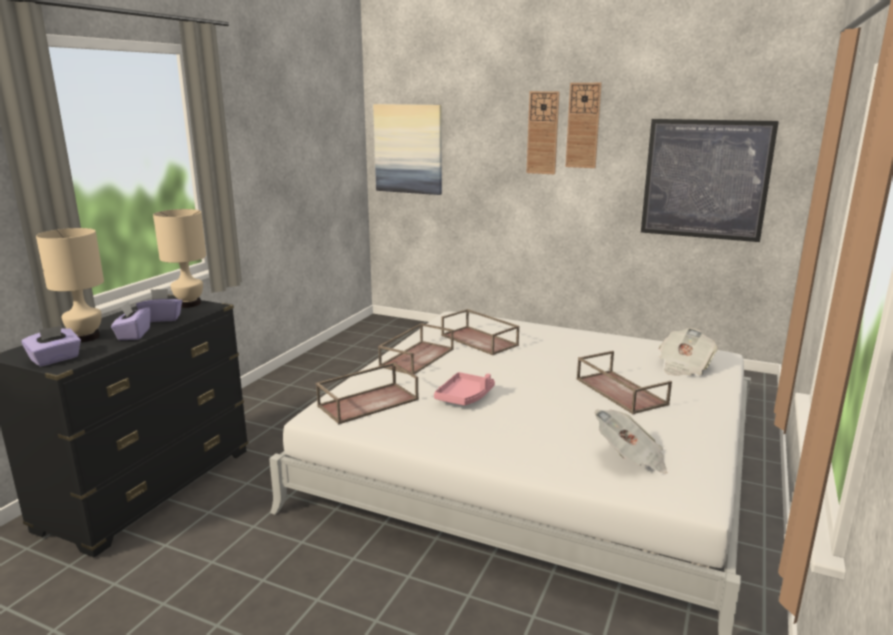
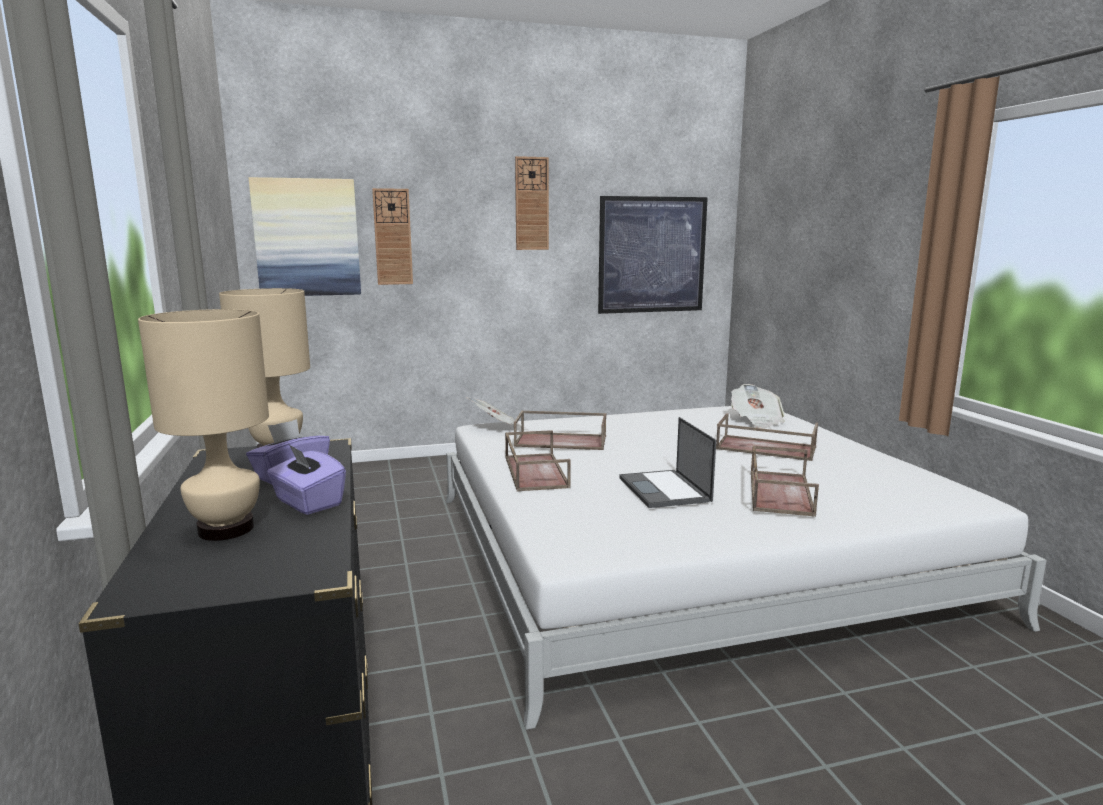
camera: 40 degrees left, 5 degrees down
purple tissue box [21,325,81,367] -> none
brown tray [316,362,419,424] -> brown tray moved to [751,446,819,517]
pink tray [434,372,495,406] -> laptop [619,417,716,508]
wall clock [527,91,560,174] -> wall clock moved to [372,188,413,285]
newspaper [595,409,667,474] -> newspaper moved to [466,397,525,428]

